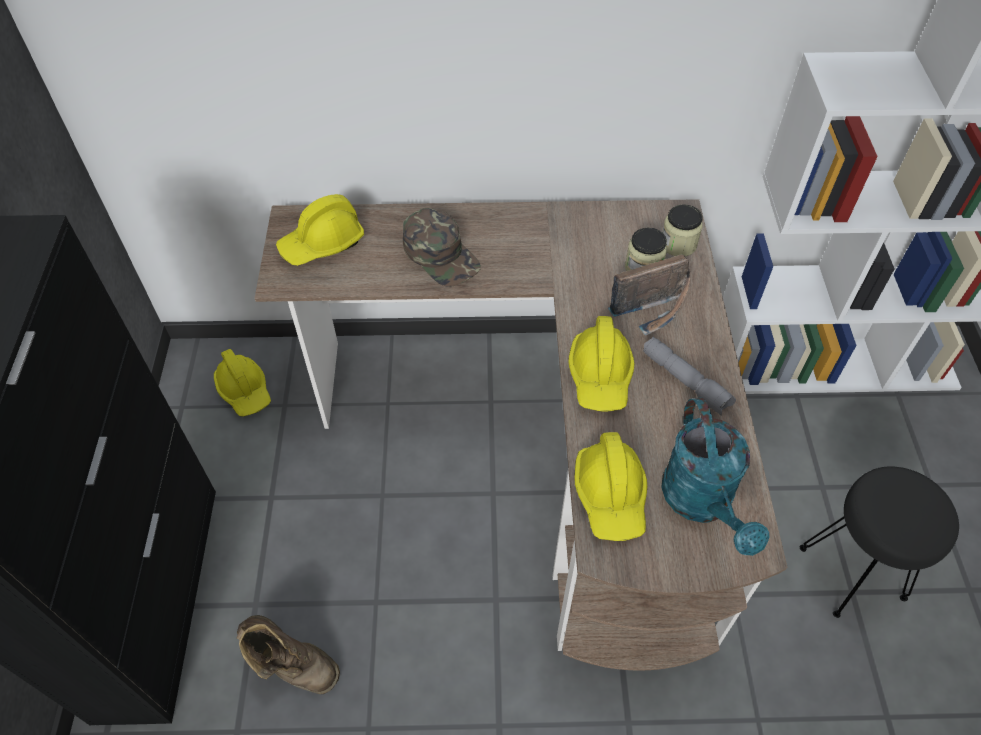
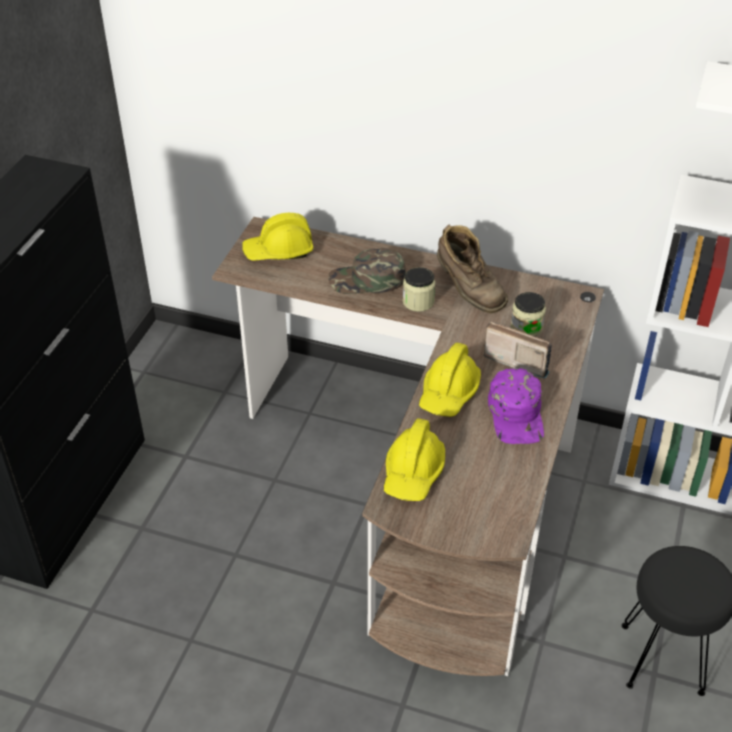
camera: 20 degrees right, 10 degrees down
yellow hard hat [214,349,271,417] -> none
brown boot [236,615,340,694] -> brown boot moved to [437,225,508,313]
green cap [403,208,481,287] -> green cap turned 105 degrees clockwise [328,248,406,294]
radio [608,254,690,336] -> radio turned 150 degrees counterclockwise [484,321,552,379]
grey flashlight [643,337,736,415] -> purple cap [488,368,544,444]
turquoise watering can [661,397,769,556] -> none
jar [662,204,703,256] -> jar moved to [403,267,435,312]

